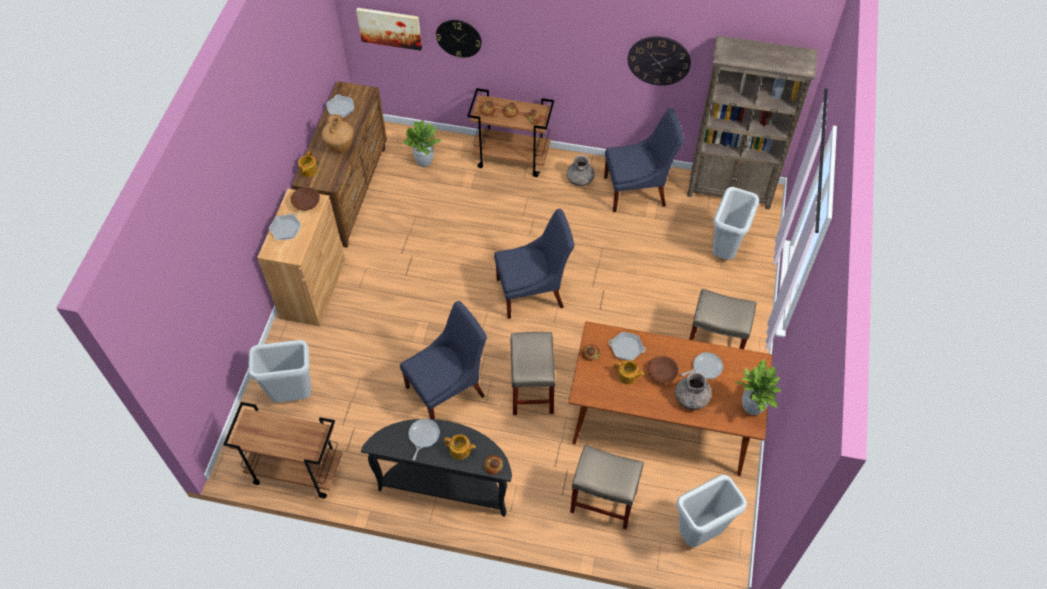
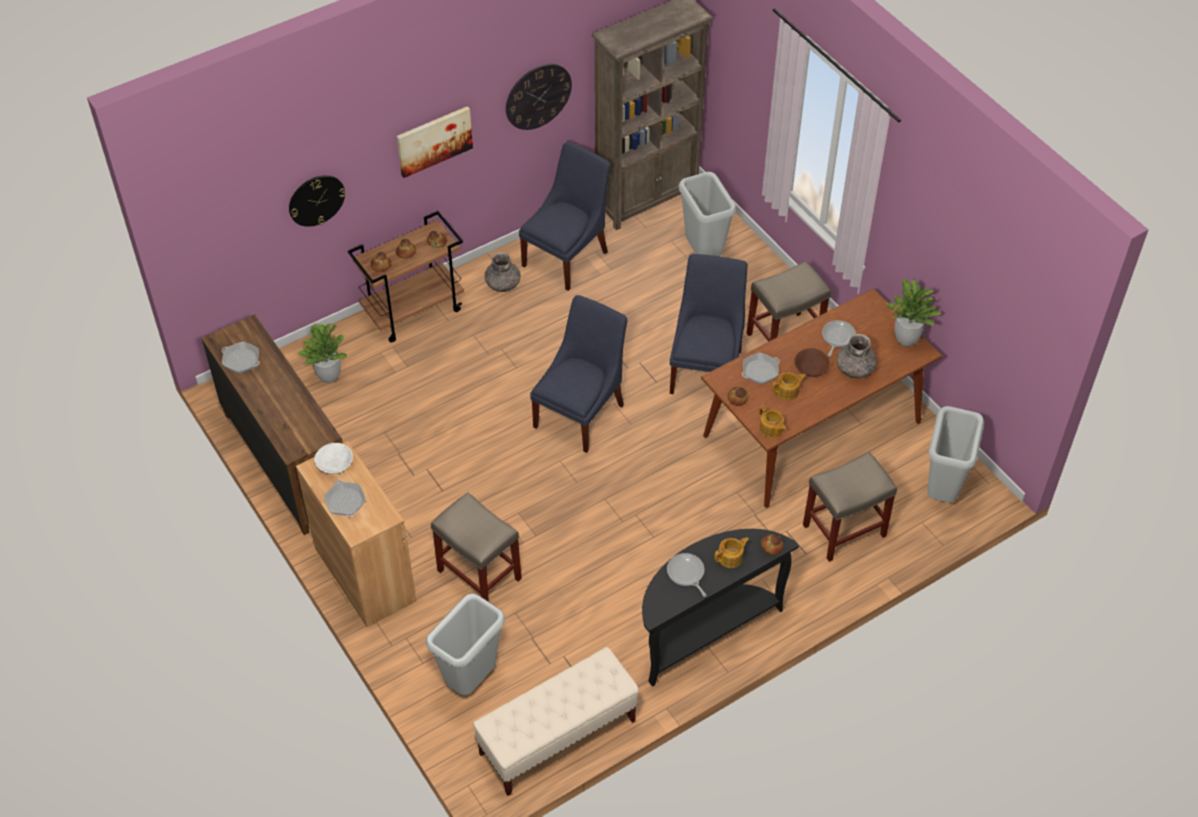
camera: 45 degrees left, 5 degrees down
brown cart [223,402,342,499] -> beige bench [473,647,639,796]
brown bowl [291,187,320,211] -> white bowl [314,443,353,474]
teapot [298,151,318,177] -> teapot moved to [759,406,786,438]
brown vase [322,114,354,153] -> none
picture [356,8,422,51] -> picture moved to [397,106,473,178]
blue chair [400,301,487,419] -> blue chair moved to [670,254,748,394]
beige stool [510,332,556,415] -> beige stool moved to [431,492,522,602]

